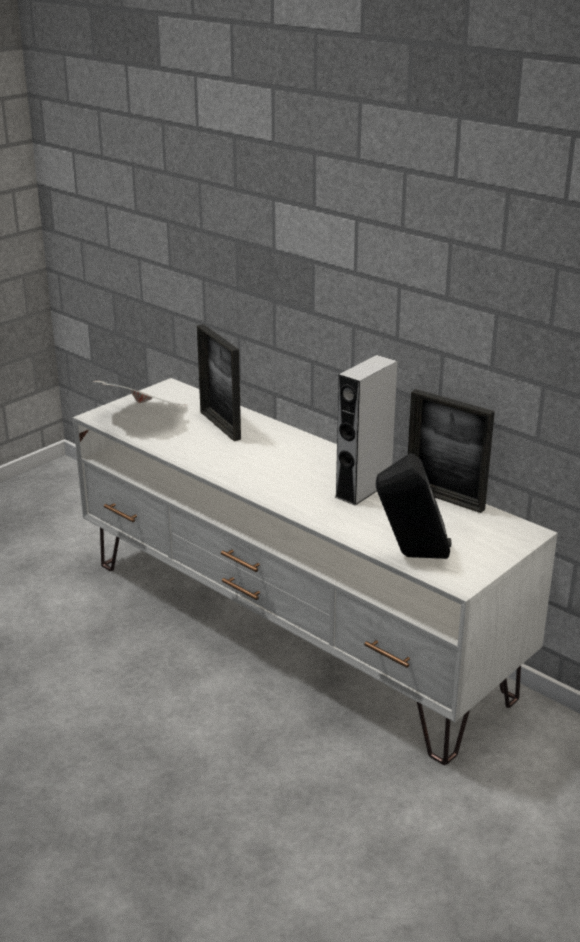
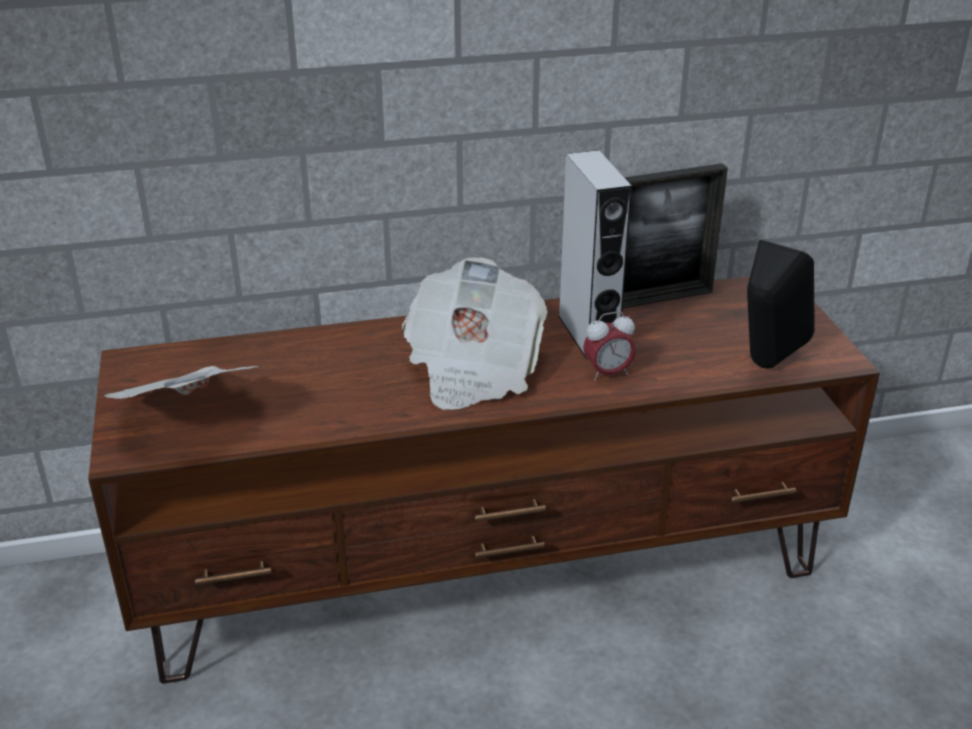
camera: 55 degrees left, 5 degrees up
white tv stand [73,378,558,765] -> brown tv stand [88,276,880,684]
picture frame [197,324,241,441] -> none
none -> newspaper [402,257,548,410]
none -> alarm clock [583,311,636,381]

